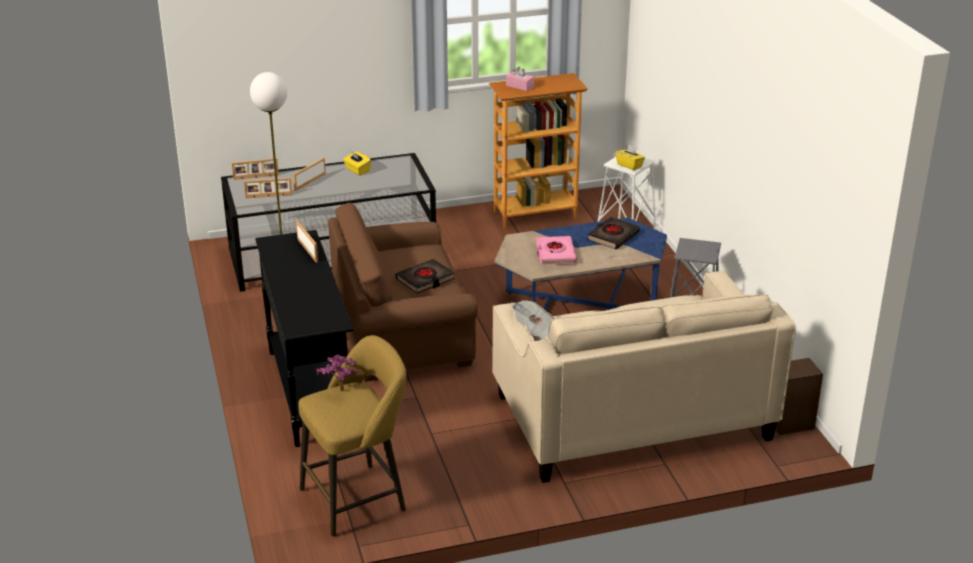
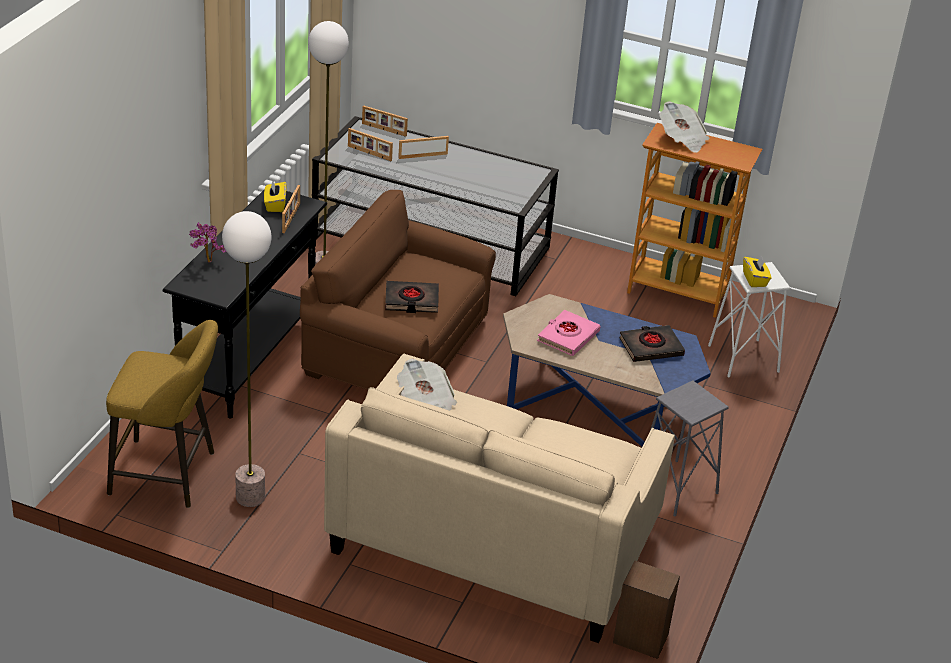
camera: 35 degrees right, 5 degrees up
potted plant [316,354,359,391] -> potted plant moved to [189,222,227,262]
yellow tissue box [343,151,371,175] -> yellow tissue box moved to [264,179,287,212]
pink tissue box [506,66,534,91] -> newspaper [659,101,709,153]
none -> floor lamp [222,211,272,507]

